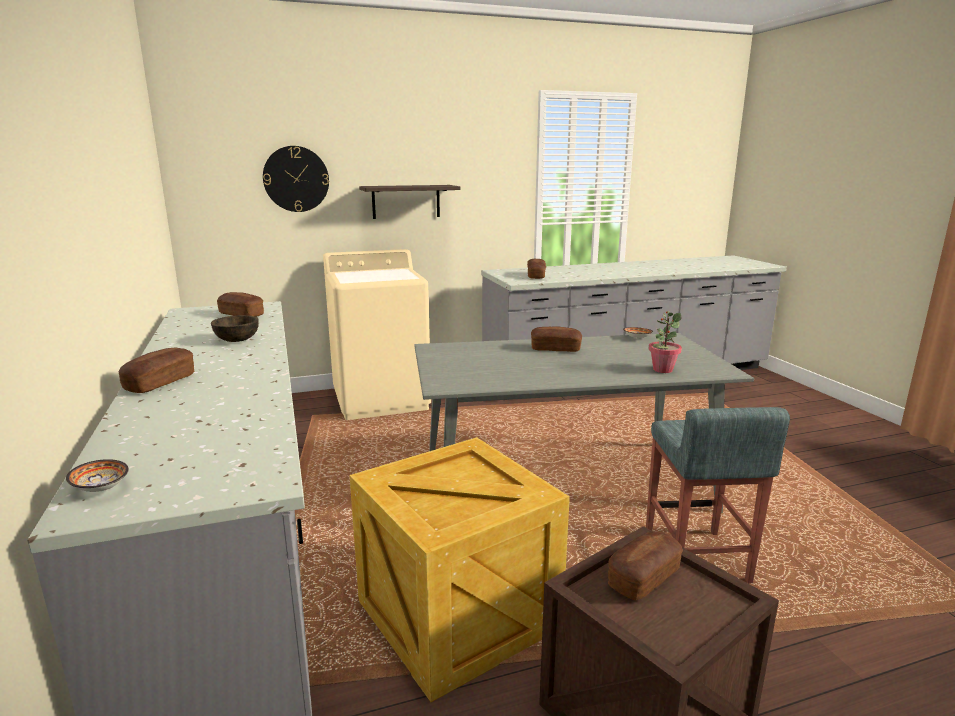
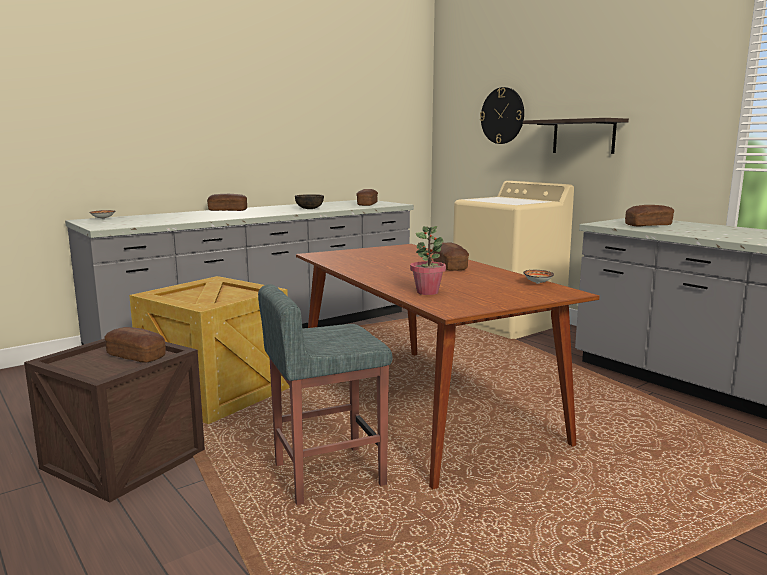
camera: 70 degrees right, 5 degrees down
grey dining table [414,333,754,513] -> brown dining table [296,244,600,489]

